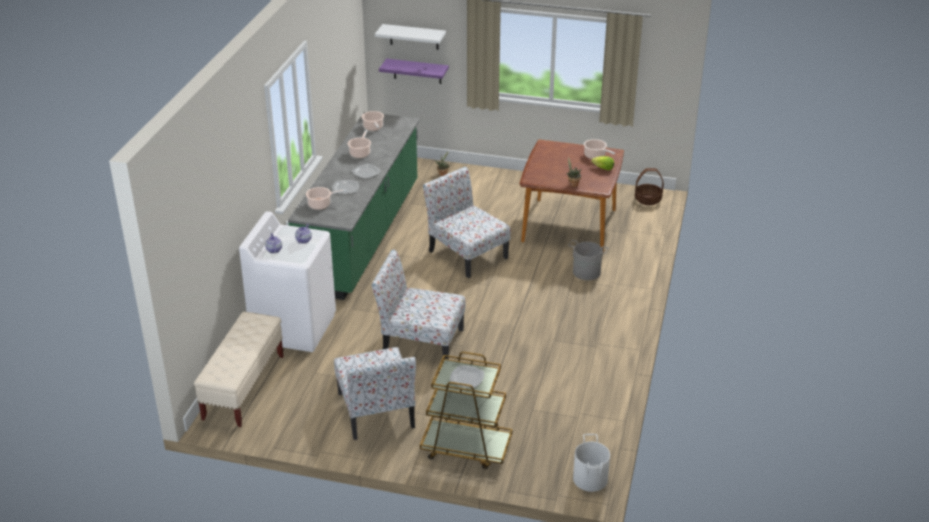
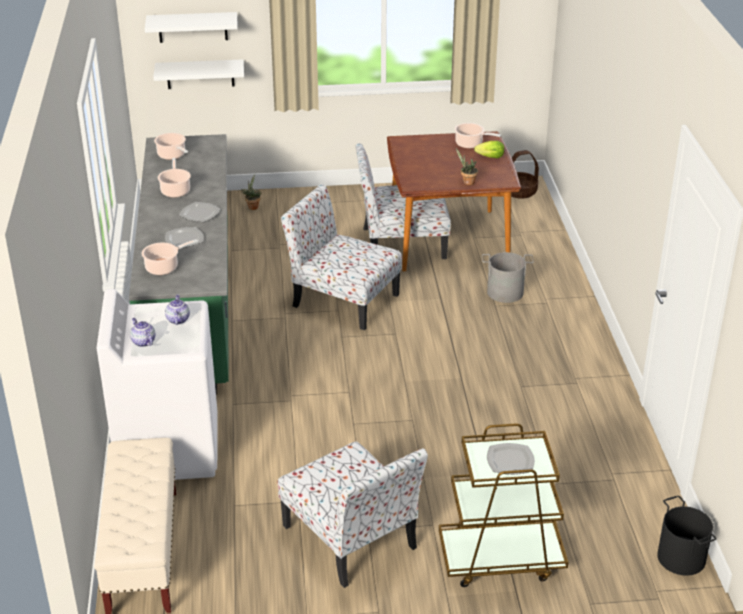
camera: 20 degrees left, 0 degrees up
chair [371,250,465,359] -> chair moved to [355,143,451,259]
purple shelf [379,59,449,84] -> white shelf [153,59,244,89]
white bucket [573,434,610,492] -> black bucket [657,496,716,576]

